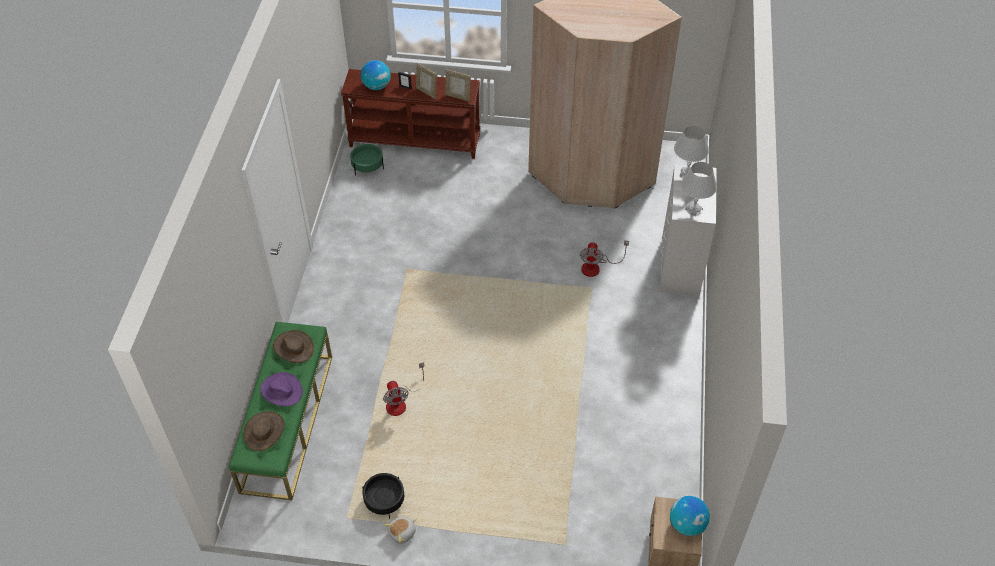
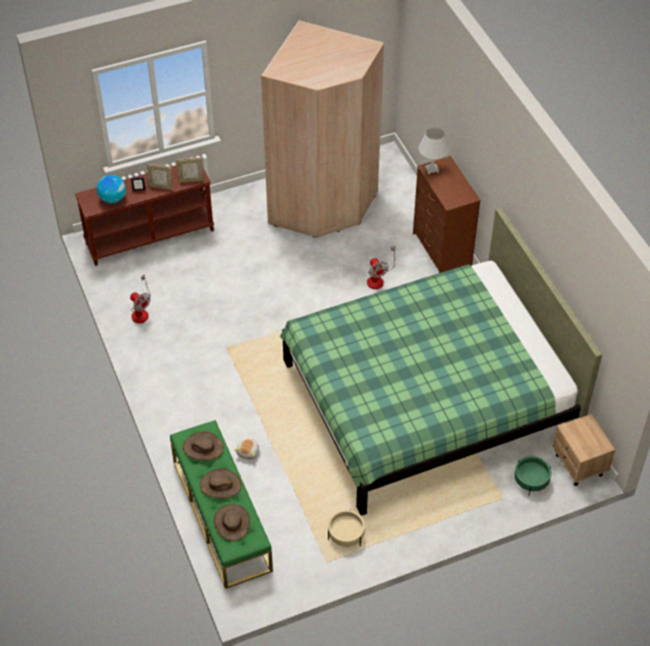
camera: 30 degrees left, 0 degrees up
purple hat [260,372,303,407] -> brown hat [200,468,242,498]
green planter [350,144,384,175] -> green planter moved to [515,456,551,495]
black planter [362,473,404,519] -> beige planter [328,509,365,547]
fan [383,362,424,416] -> fan moved to [130,274,151,323]
plush toy [384,517,416,544] -> plush toy moved to [234,438,259,460]
white dresser [659,164,717,296] -> brown dresser [413,156,481,273]
globe [670,496,710,536] -> none
white table lamp [681,162,717,216] -> none
none -> green bed [280,208,602,516]

